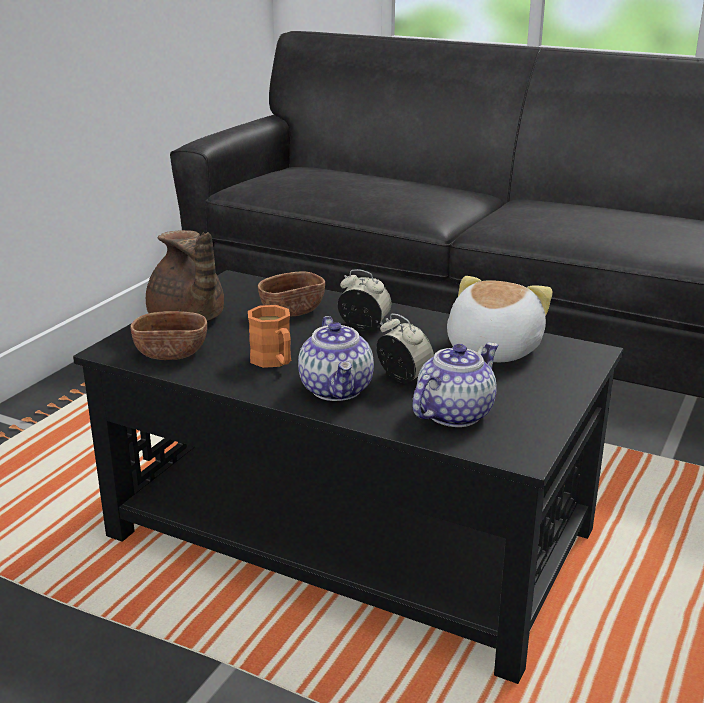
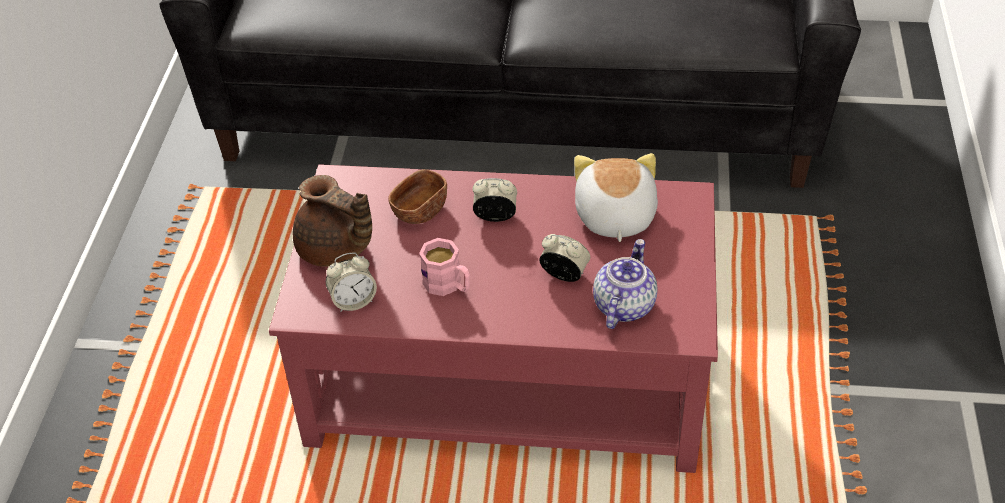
camera: 20 degrees left, 20 degrees up
black coffee table [73,270,623,684] -> red coffee table [269,164,718,473]
brown bowl [130,311,207,360] -> alarm clock [326,252,377,312]
orange mug [248,305,291,368] -> pink mug [419,238,470,296]
teapot [298,316,374,401] -> none

